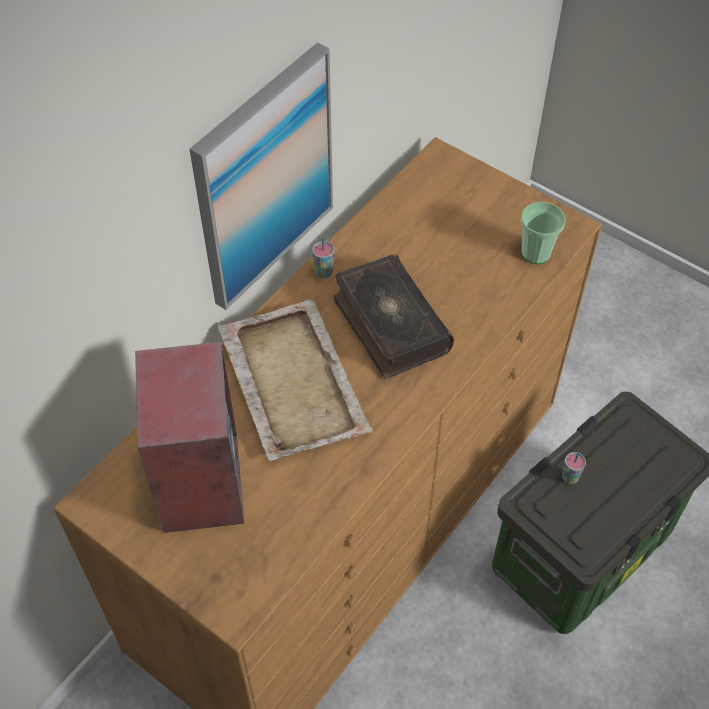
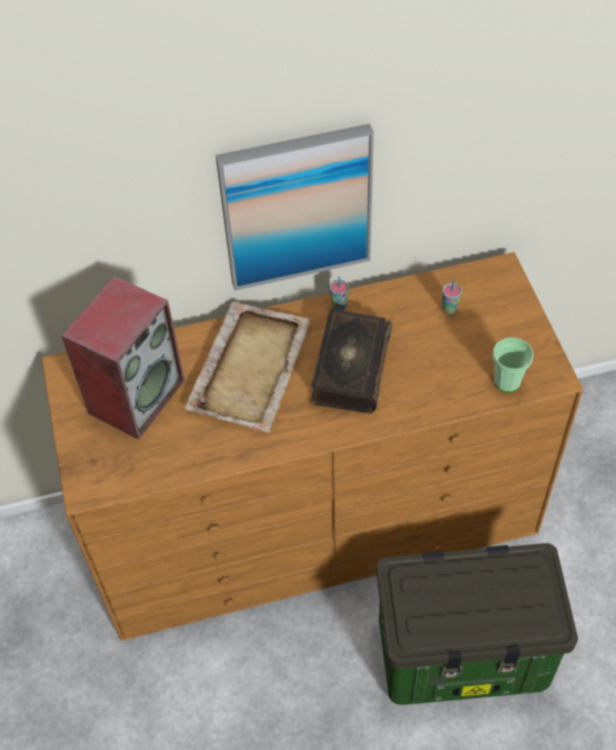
camera: 40 degrees right, 0 degrees up
cup [562,452,586,484] -> cup moved to [442,280,462,315]

